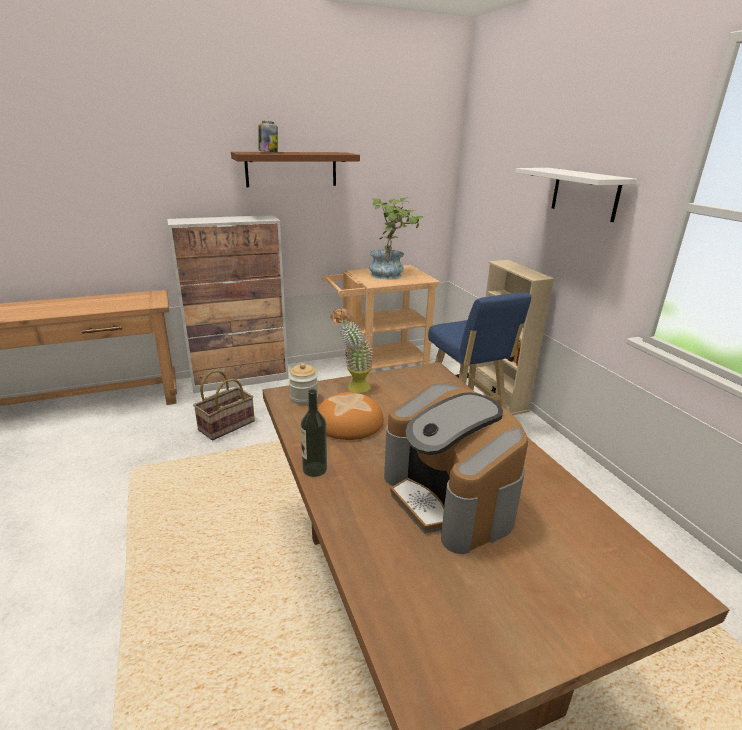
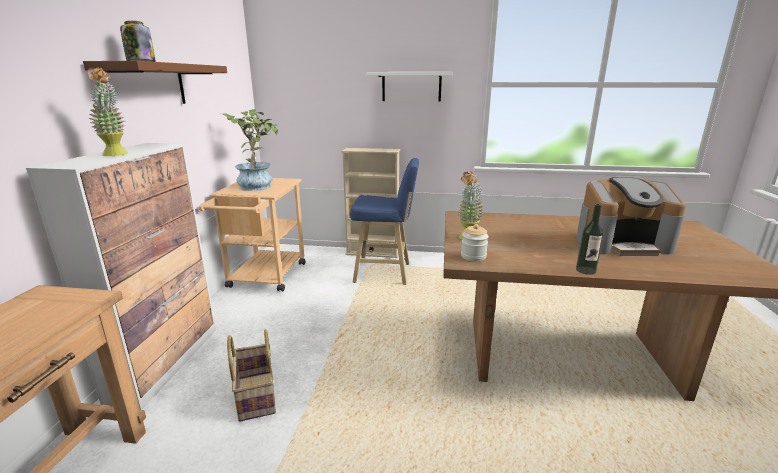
camera: 60 degrees left, 5 degrees down
bread [318,392,384,440] -> none
none -> potted plant [88,67,128,156]

